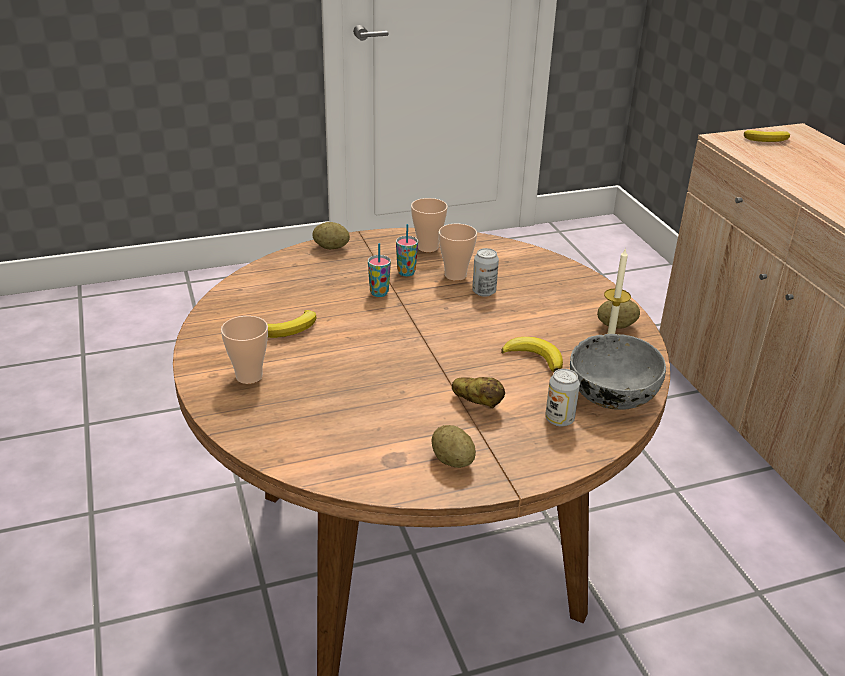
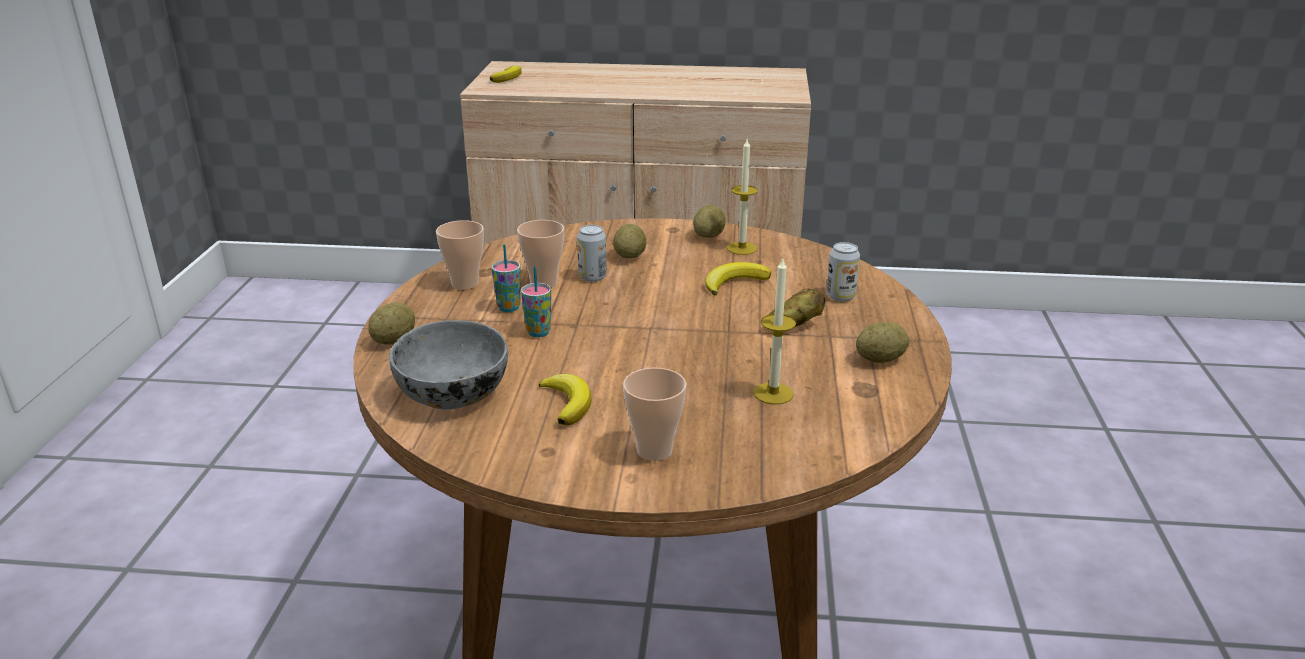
camera: 65 degrees left, 5 degrees down
grey bowl [570,334,666,410] -> grey bowl moved to [390,320,508,409]
none -> potato [613,224,647,258]
none -> candle [754,258,796,405]

